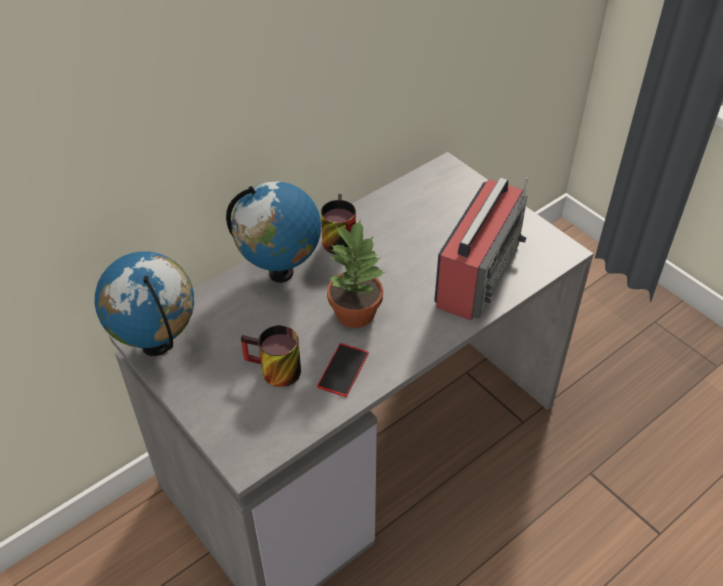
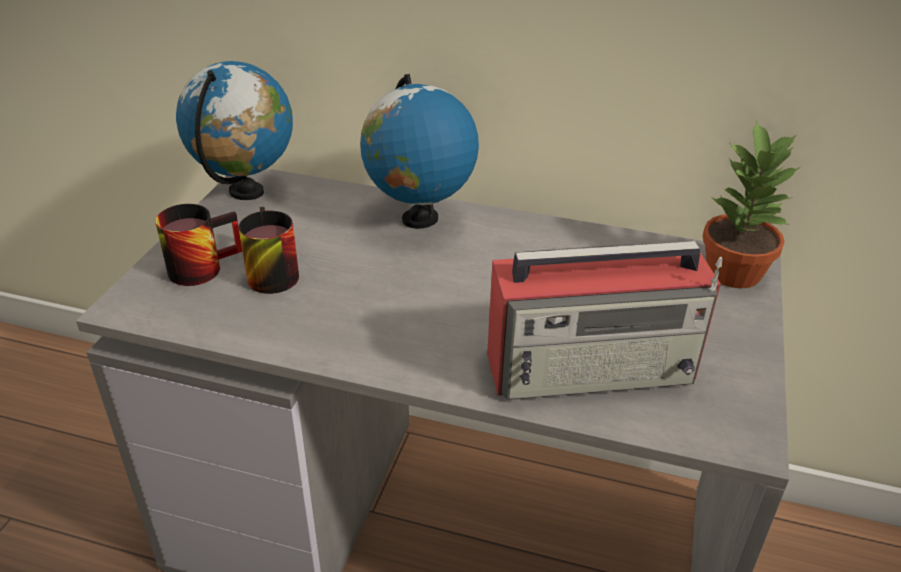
camera: 55 degrees right, 10 degrees down
phone [317,343,369,397] -> none
mug [321,194,356,254] -> mug moved to [155,204,242,286]
potted plant [327,220,385,328] -> potted plant moved to [703,120,801,288]

